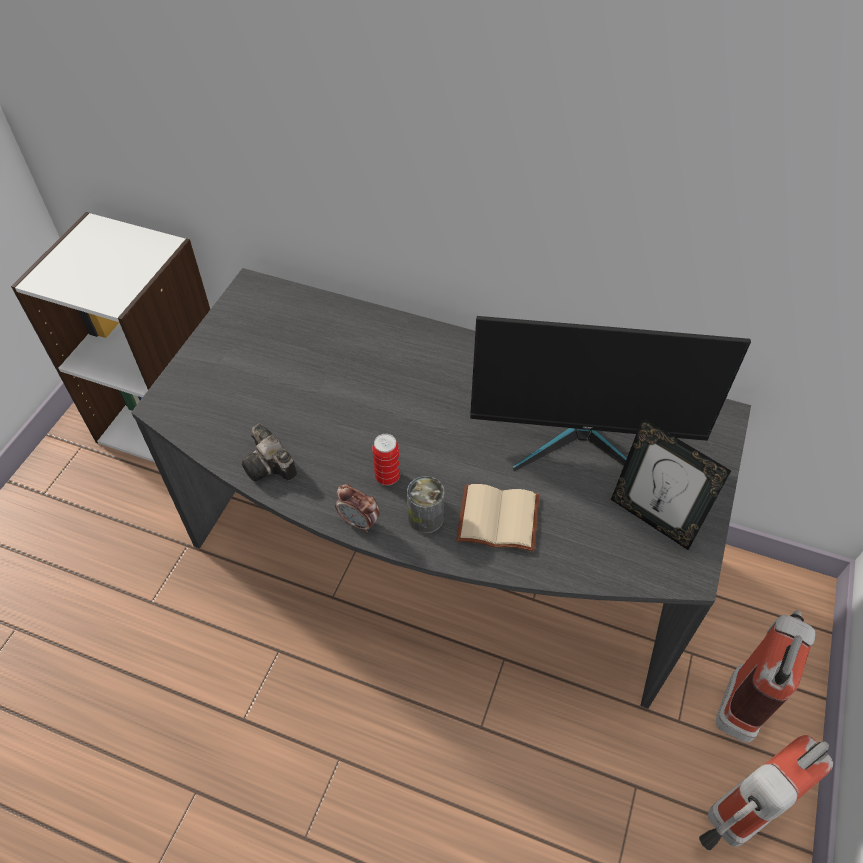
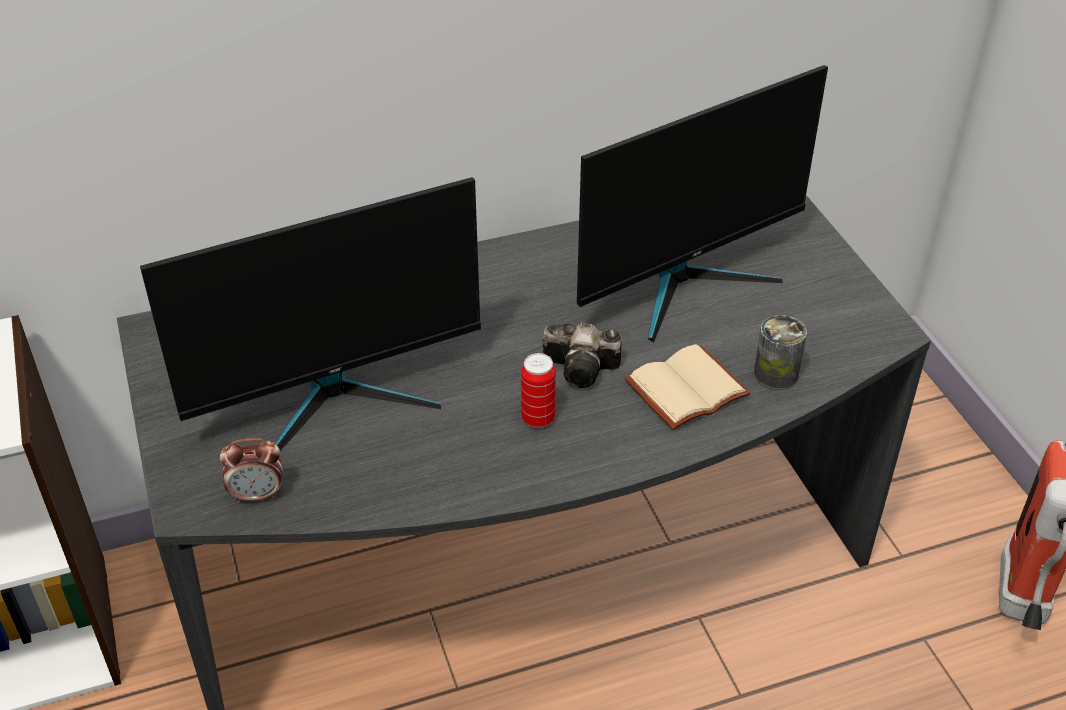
camera: 40 degrees left, 10 degrees down
camera [242,424,297,481] -> camera moved to [542,322,622,388]
alarm clock [335,484,380,532] -> alarm clock moved to [220,438,283,503]
can [407,476,444,533] -> can moved to [754,315,807,390]
picture frame [611,418,731,550] -> none
fire extinguisher [716,610,815,743] -> none
none -> monitor [140,177,481,451]

